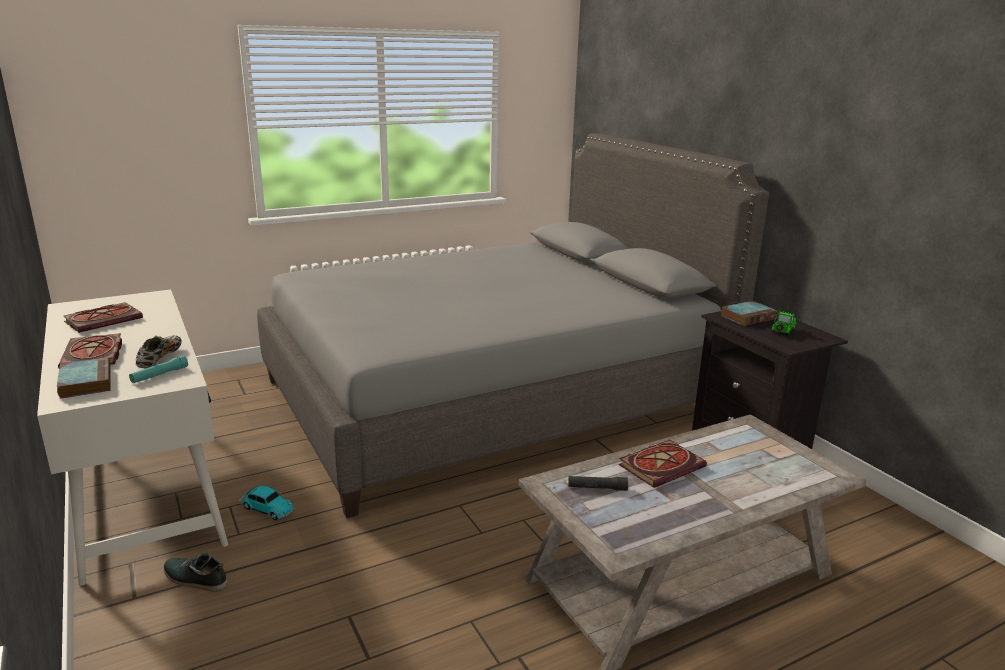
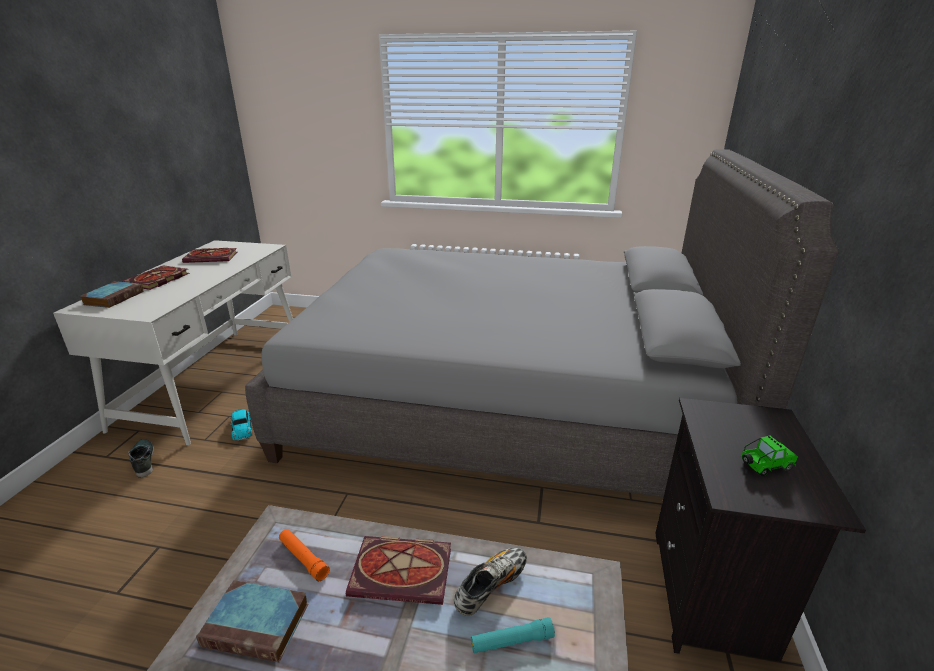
camera: 40 degrees right, 5 degrees up
turquoise flashlight [129,355,188,383] -> turquoise flashlight moved to [471,617,555,653]
shoe [136,335,182,369] -> shoe moved to [454,548,527,616]
black flashlight [568,476,628,491] -> orange flashlight [279,529,330,581]
book [721,301,778,326] -> book moved to [196,580,309,662]

